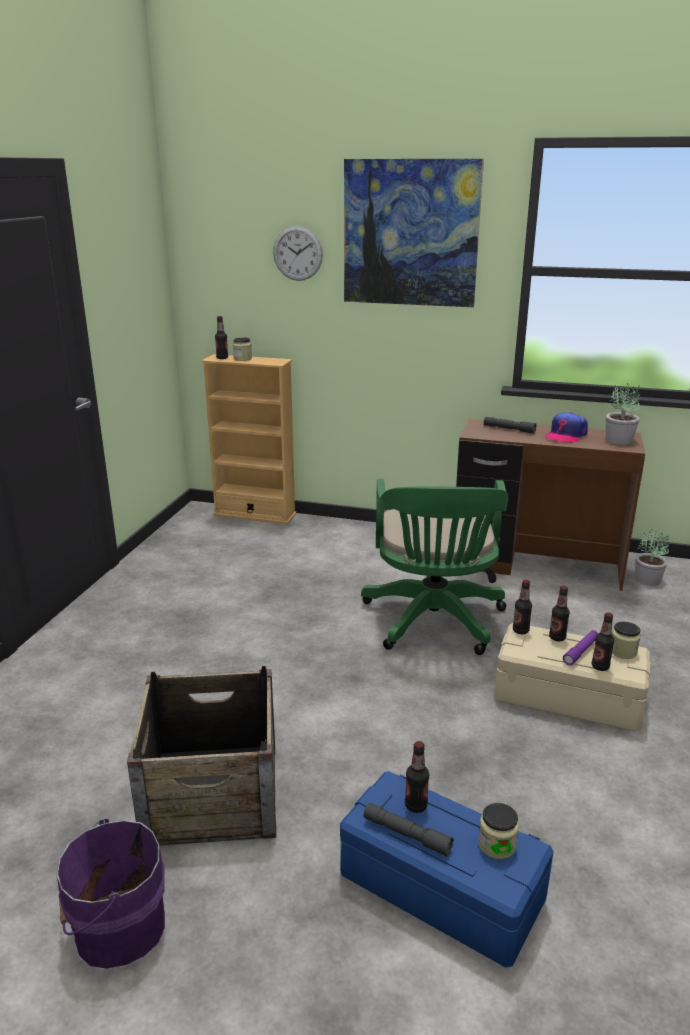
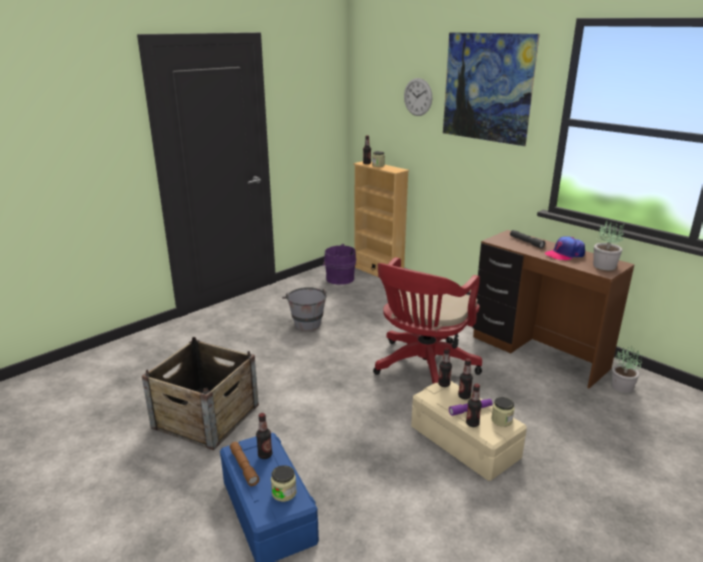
camera: 30 degrees right, 0 degrees up
purple bucket [56,818,165,969] -> purple bucket moved to [323,244,356,285]
green office chair [361,479,509,655] -> red office chair [373,257,482,384]
grey flashlight [364,803,454,857] -> brown flashlight [230,442,259,486]
none -> grey bucket [282,287,327,331]

